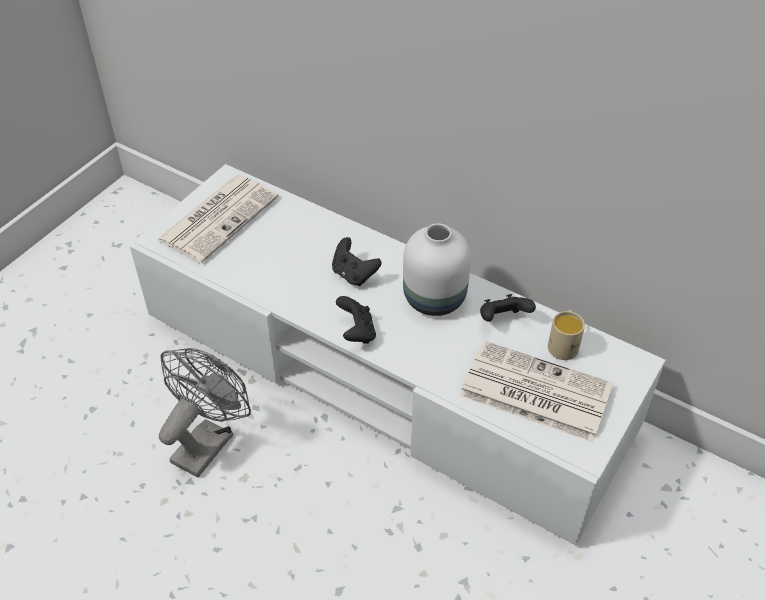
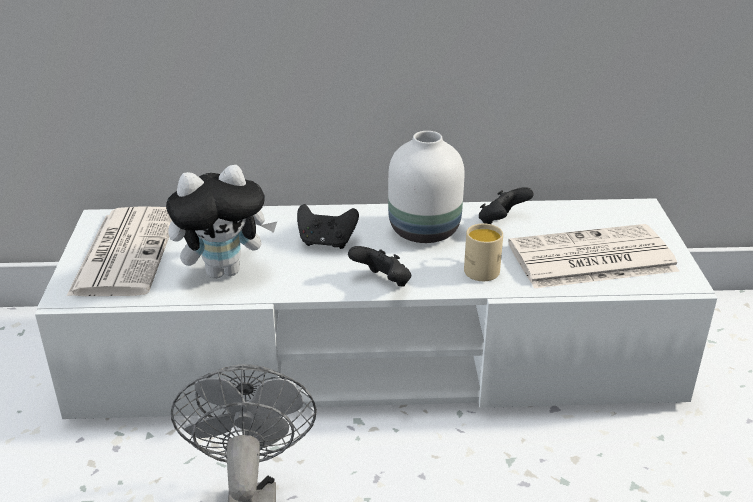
camera: 35 degrees left, 15 degrees down
beige mug [548,310,585,360] -> beige mug moved to [464,223,503,281]
none -> plush toy [166,165,277,279]

